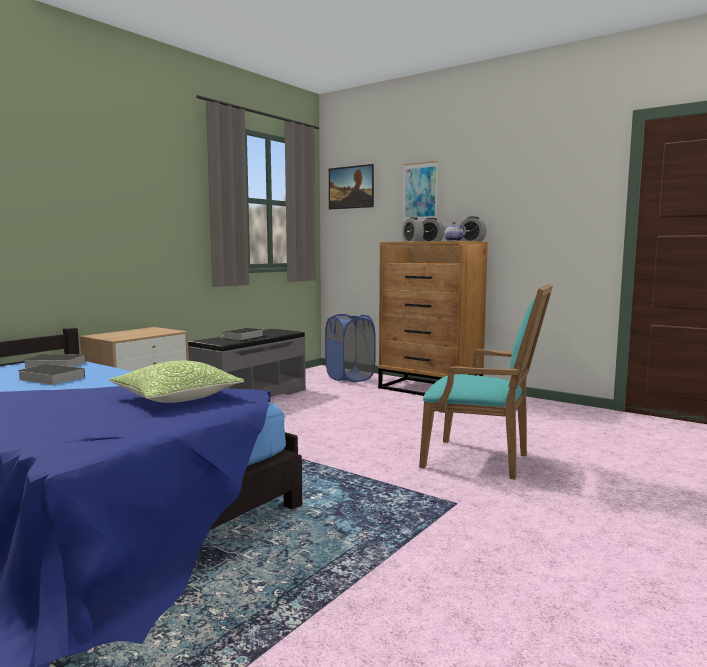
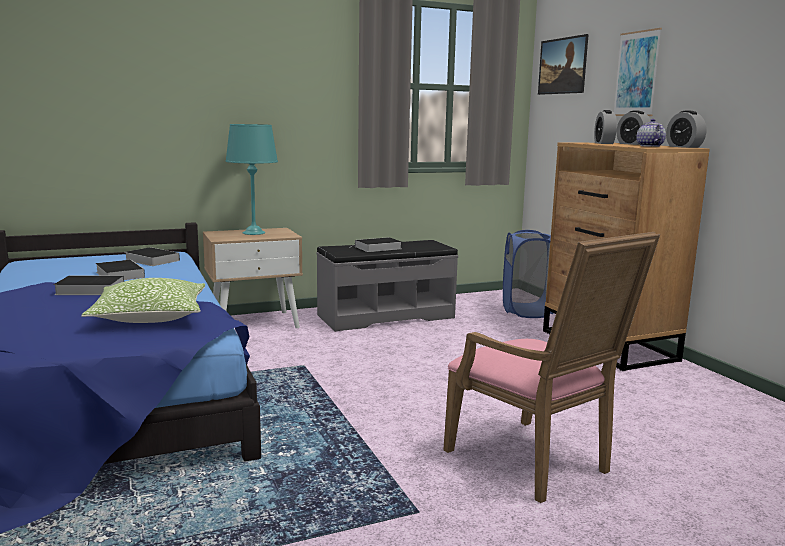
camera: 30 degrees right, 5 degrees up
turquoise armchair [419,284,553,480] -> pink armchair [443,232,660,503]
none -> book [53,276,124,295]
none -> turquoise table lamp [225,124,278,235]

